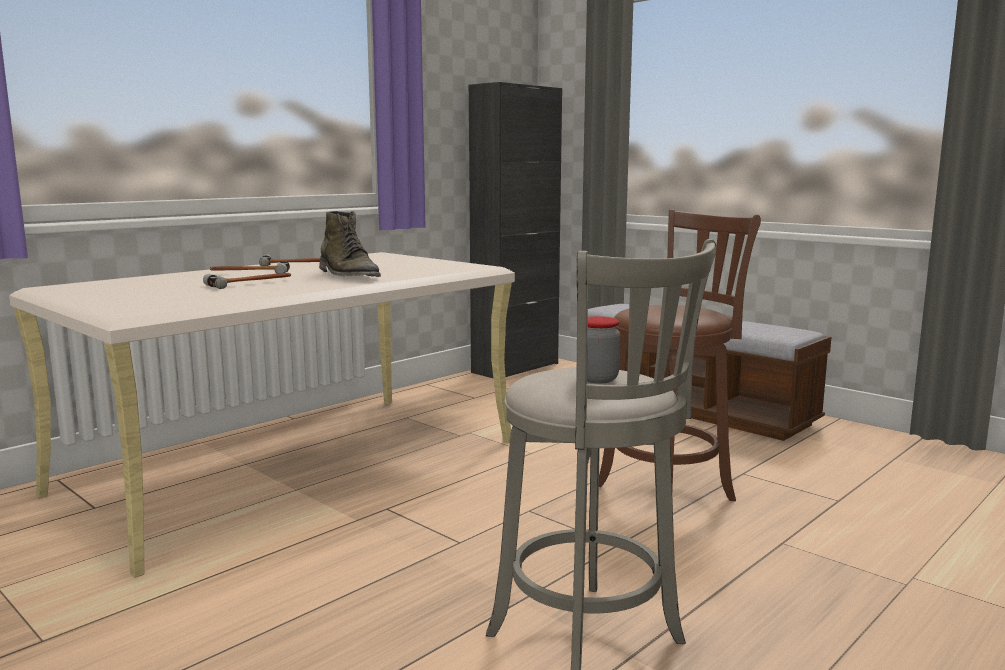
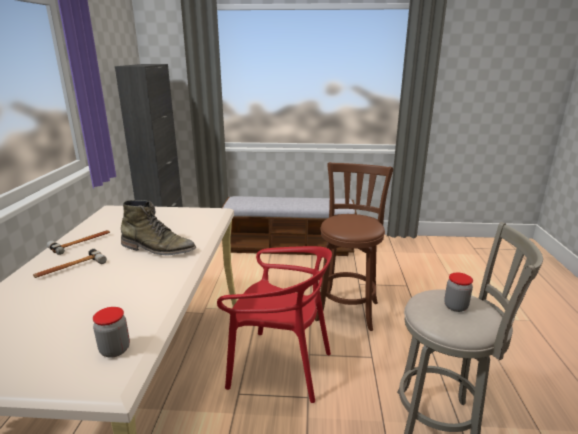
camera: 40 degrees left, 10 degrees up
hammer [203,273,291,289] -> none
none -> jar [93,307,130,358]
none -> red chair [217,246,332,403]

